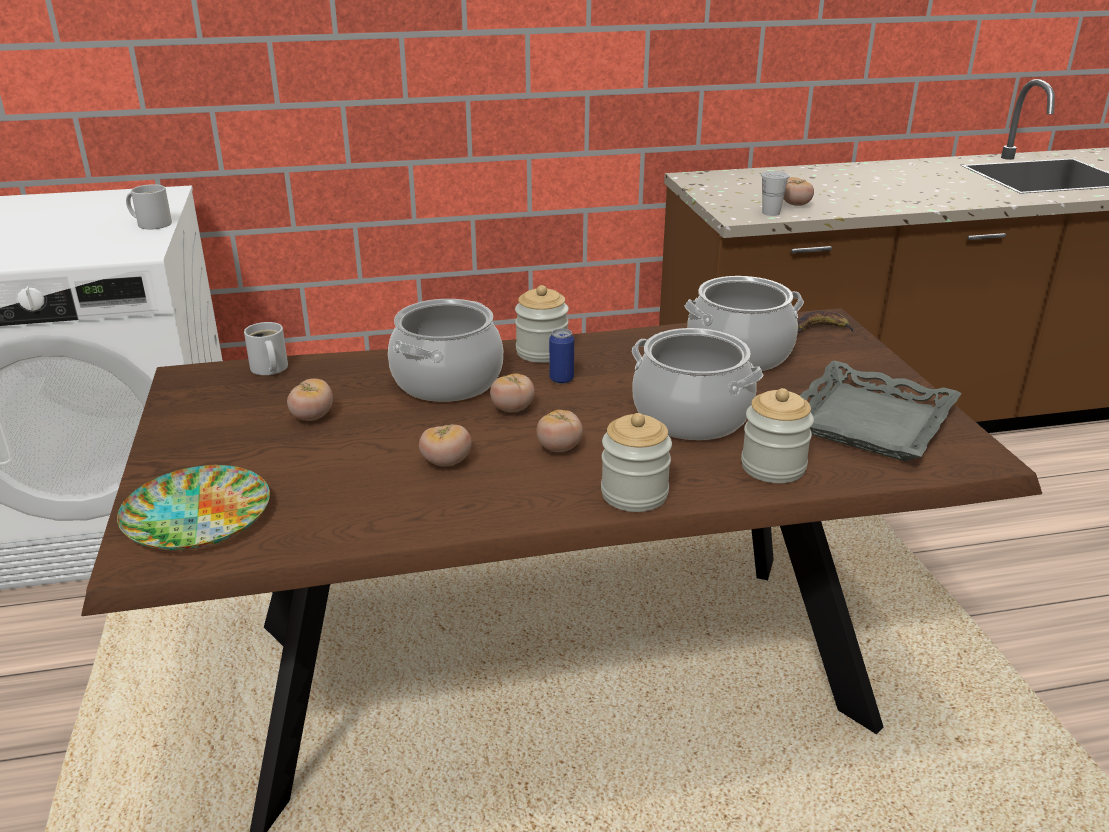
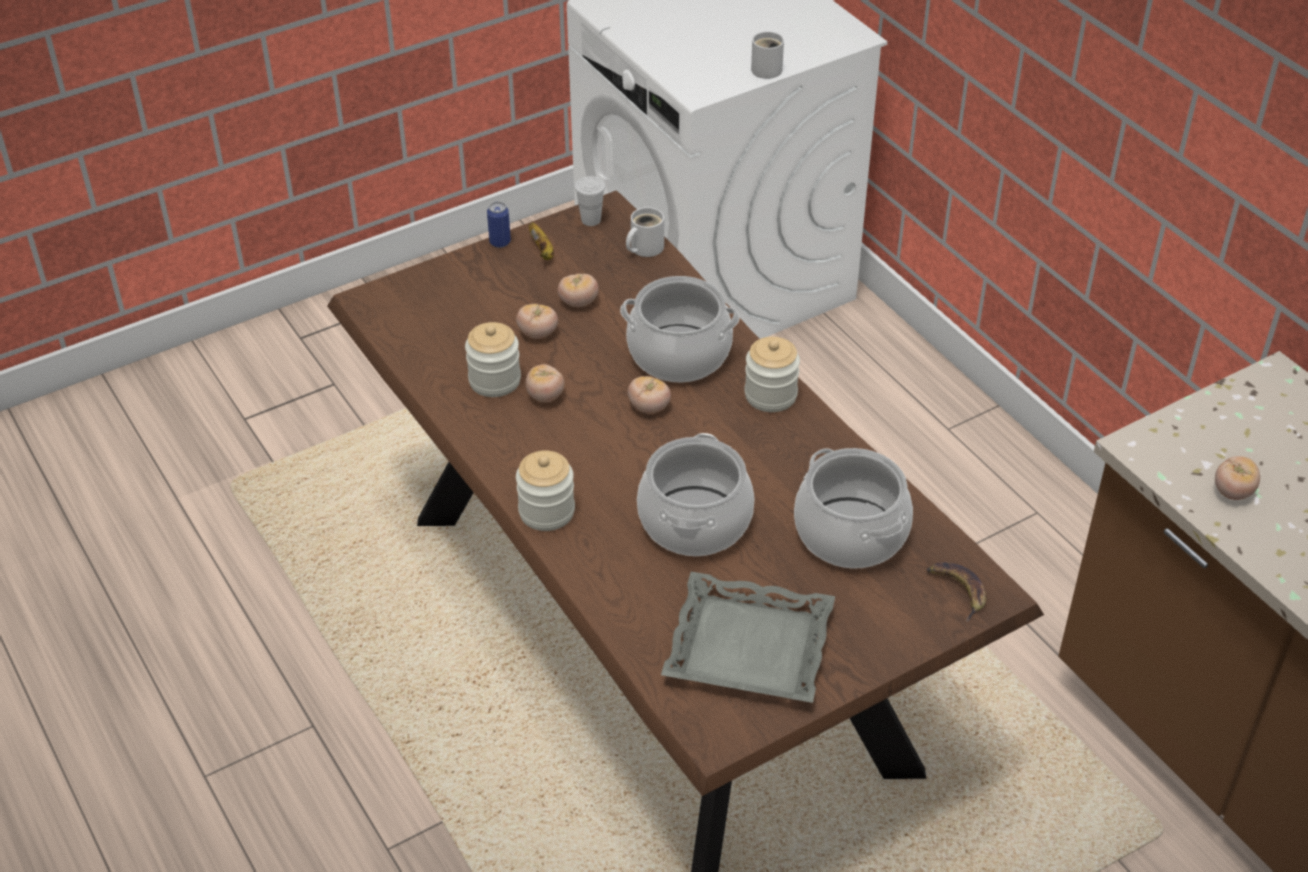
camera: 70 degrees right, 15 degrees up
plate [117,465,270,550] -> none
tomato [537,410,583,452] -> tomato moved to [516,304,558,339]
can [549,329,574,384] -> can moved to [487,201,511,248]
jar [741,388,814,483] -> jar moved to [465,322,521,397]
white cup [761,171,789,216] -> white cup moved to [574,176,606,226]
none -> banana [529,222,554,260]

